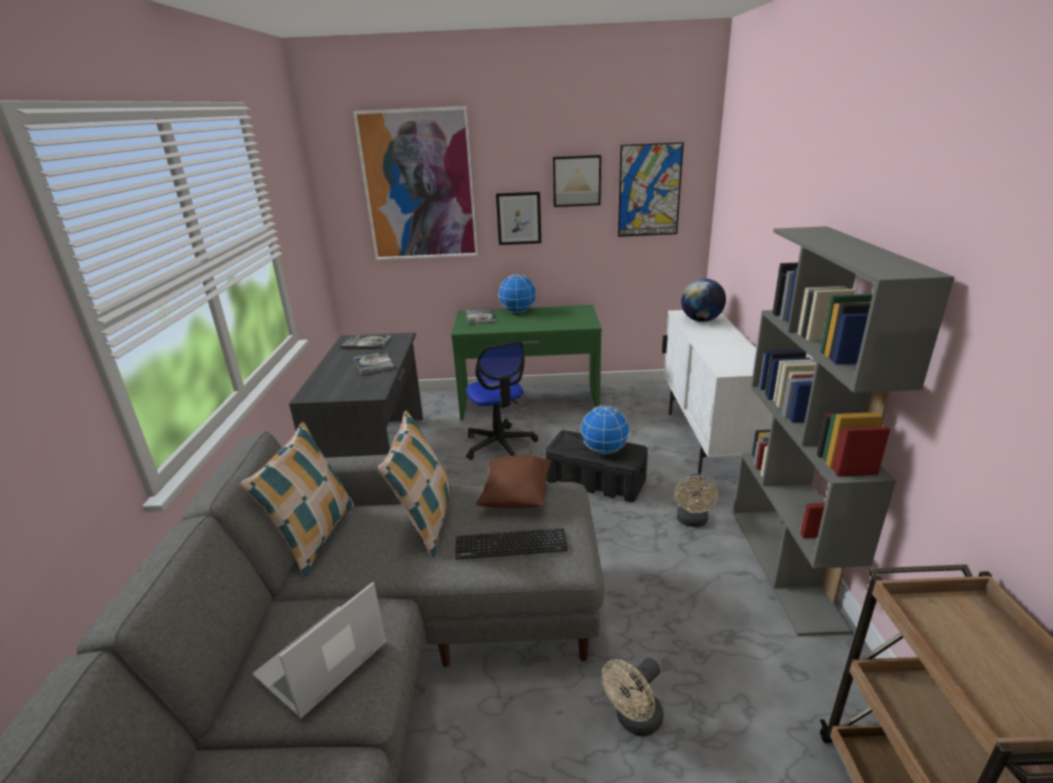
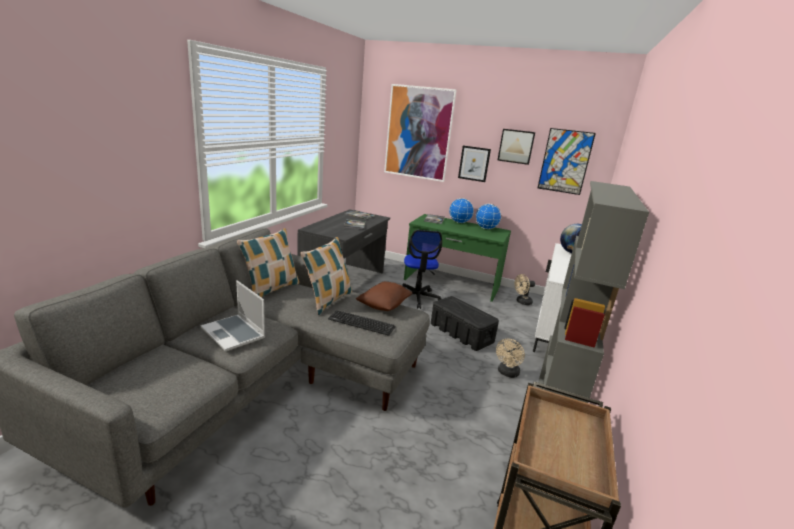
camera: 20 degrees right, 5 degrees down
laptop [252,582,387,718] -> laptop turned 105 degrees counterclockwise [201,280,265,352]
globe [581,405,630,454] -> globe moved to [476,204,501,229]
beige fan [602,658,663,737] -> beige fan moved to [514,274,535,305]

